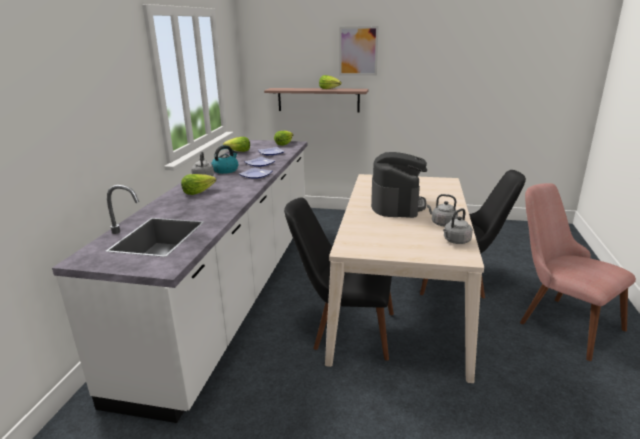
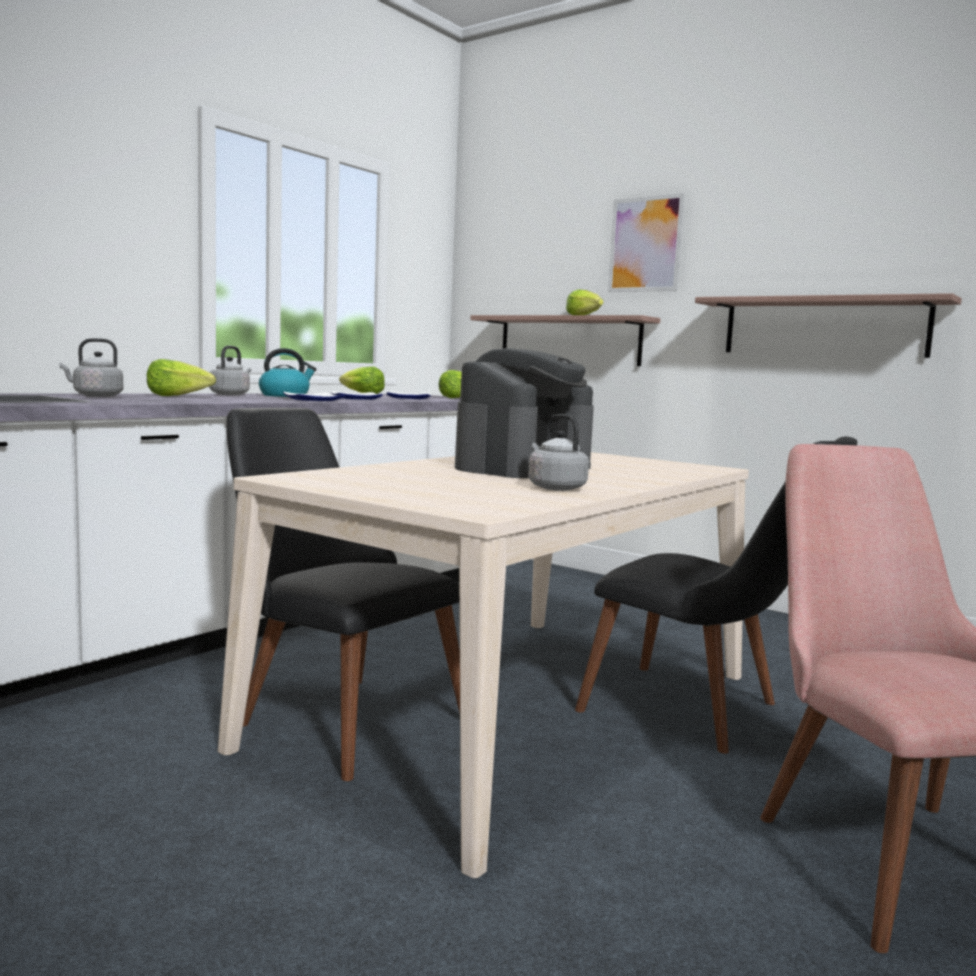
camera: 25 degrees right, 15 degrees down
grey kettle [443,208,473,244] -> grey kettle moved to [59,338,123,397]
none -> shelf [695,293,962,358]

